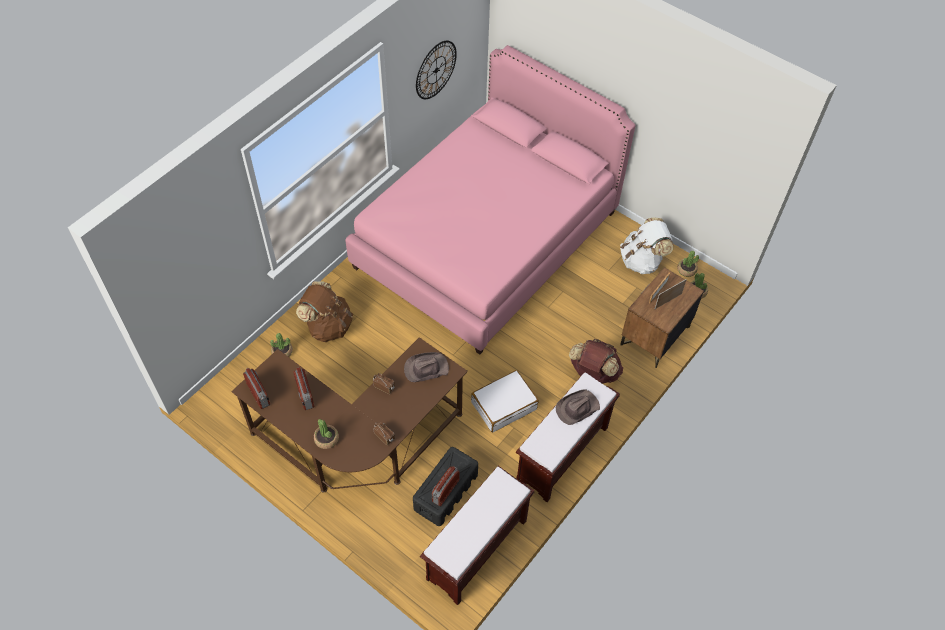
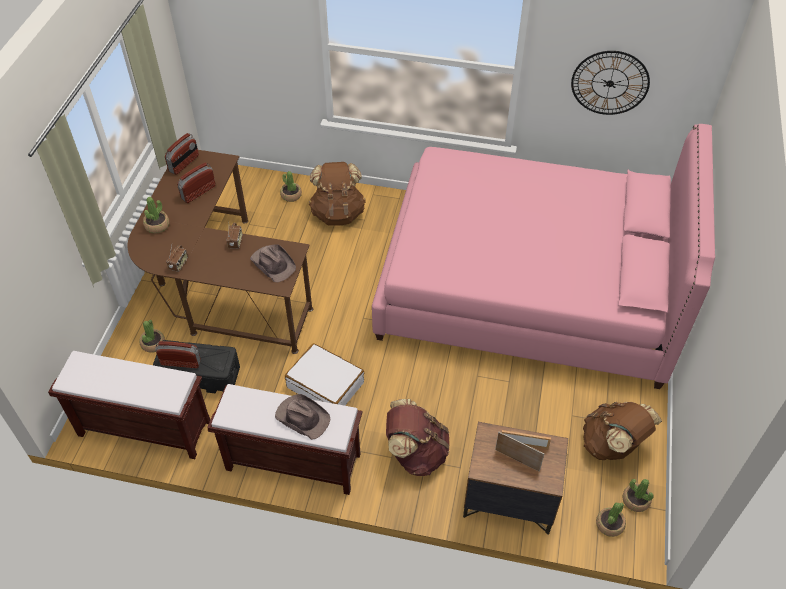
camera: 65 degrees right, 5 degrees down
white backpack [620,218,673,274] -> brown backpack [583,402,662,460]
none -> potted plant [139,320,165,353]

